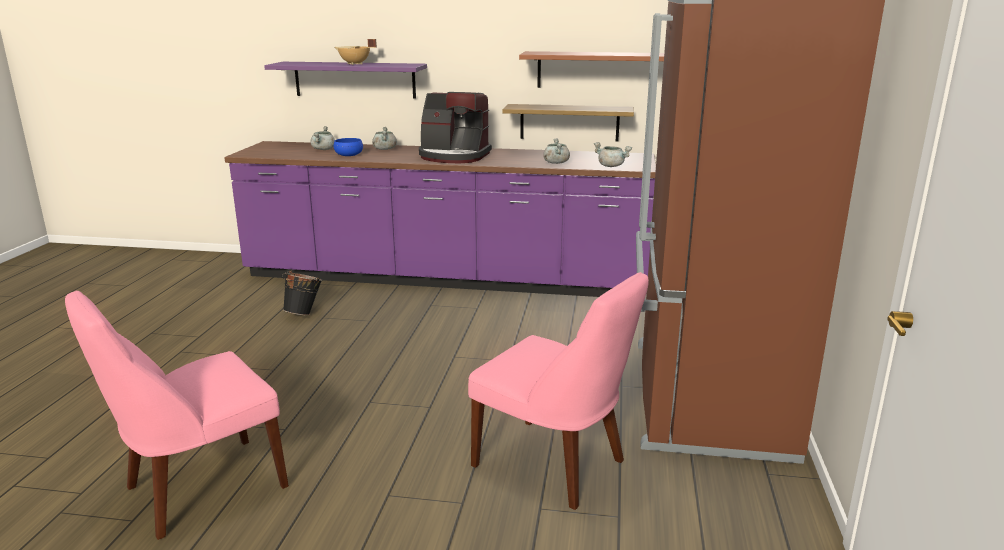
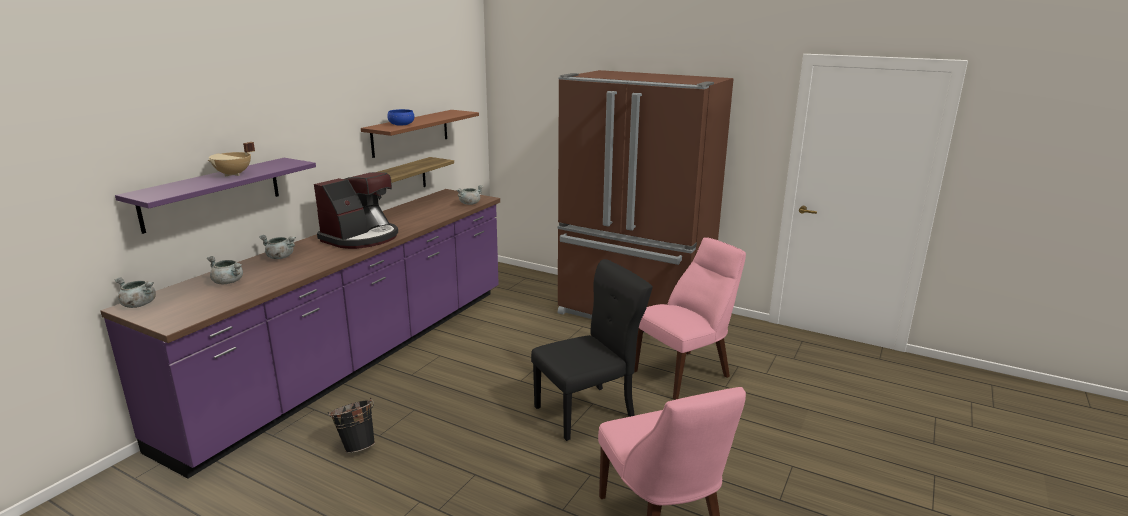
camera: 70 degrees left, 0 degrees up
blue bowl [334,138,363,156] -> blue bowl moved to [387,109,414,125]
grey cooking pot [543,138,570,164] -> grey cooking pot moved to [114,277,156,308]
none -> black chair [531,259,653,441]

